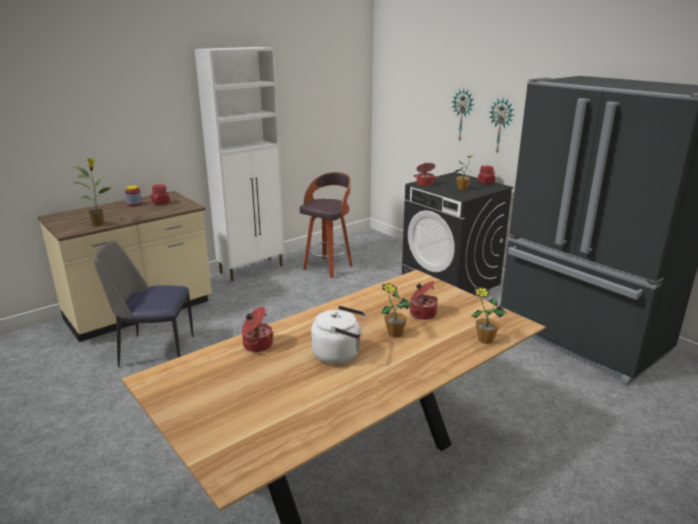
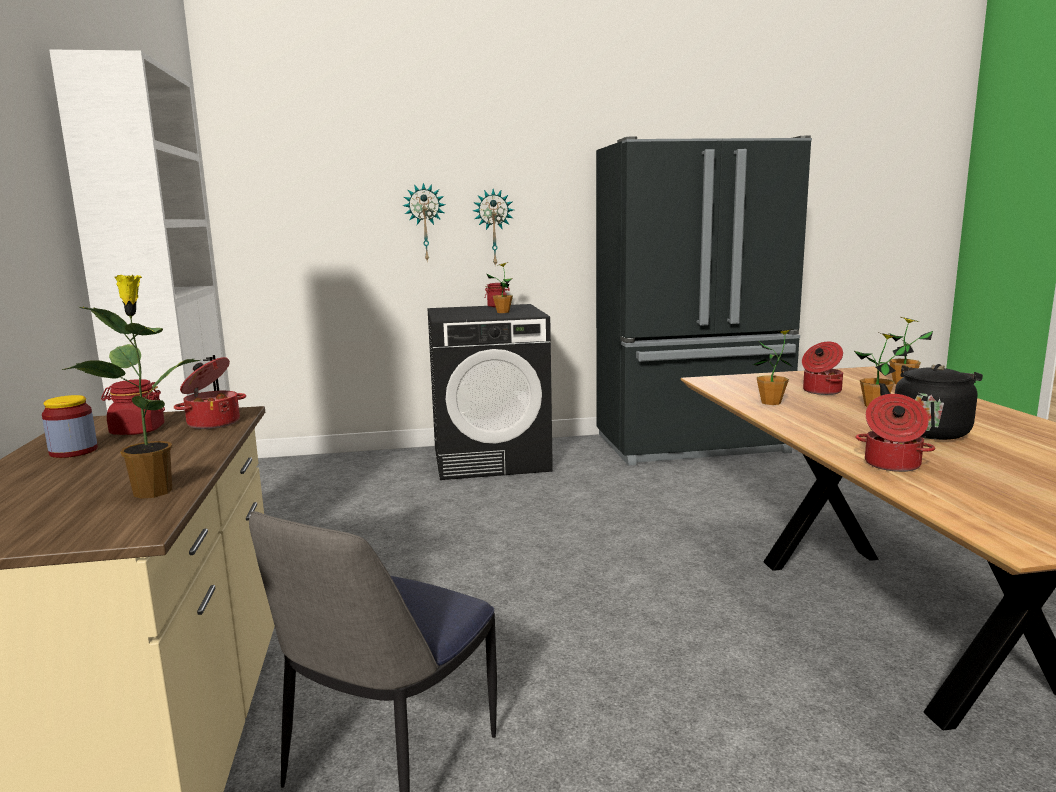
camera: 60 degrees left, 10 degrees down
stool [300,172,353,278] -> none
white kettle [311,306,366,364] -> black kettle [879,364,983,440]
cooking pot [414,163,438,186] -> cooking pot moved to [174,357,246,429]
none -> potted plant [753,329,793,405]

